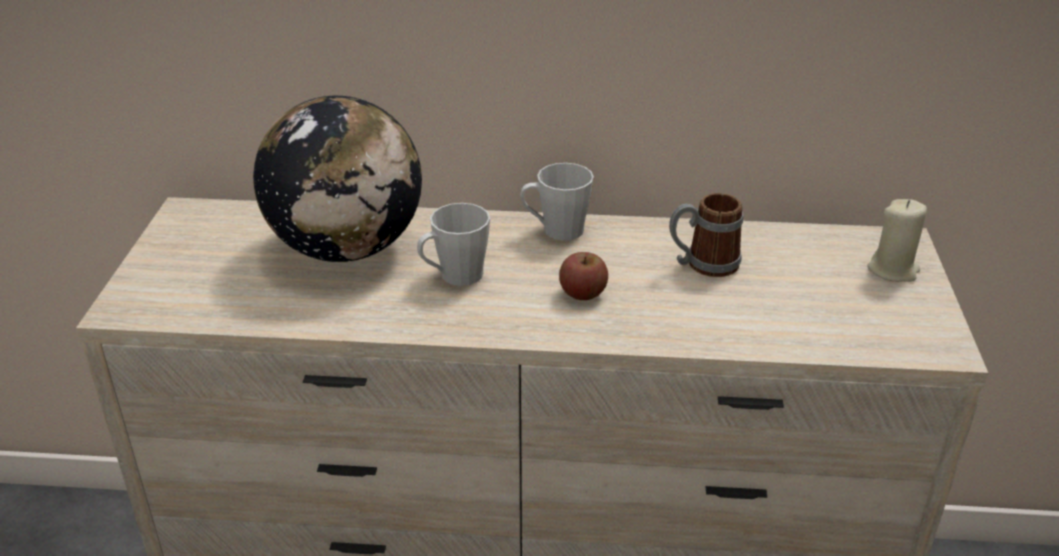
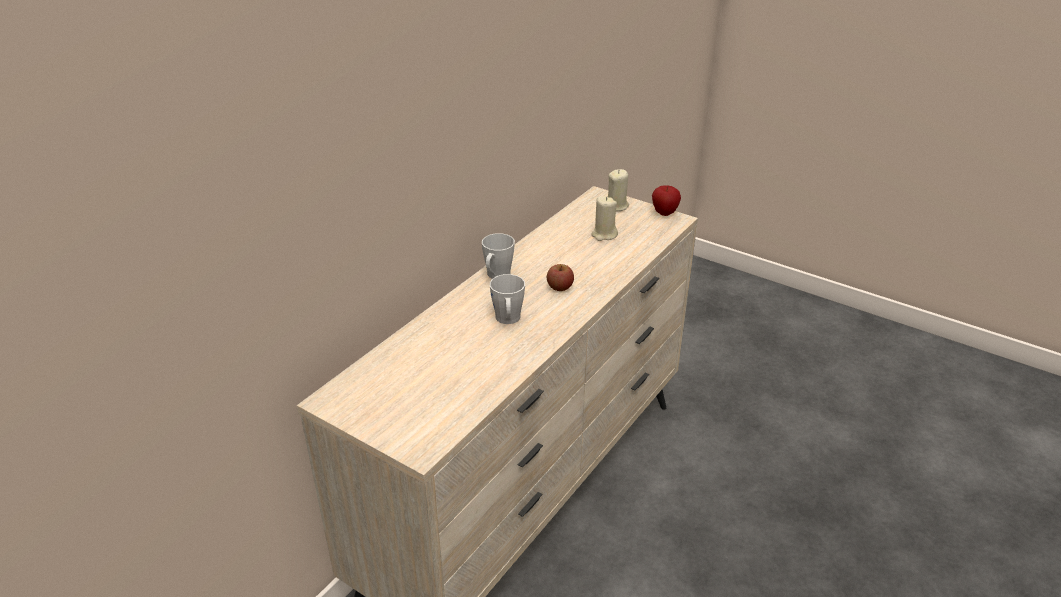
camera: 60 degrees left, 0 degrees up
globe [253,96,422,262] -> none
mug [669,193,743,277] -> none
none -> beige candle [591,196,618,241]
none -> apple [652,185,681,216]

